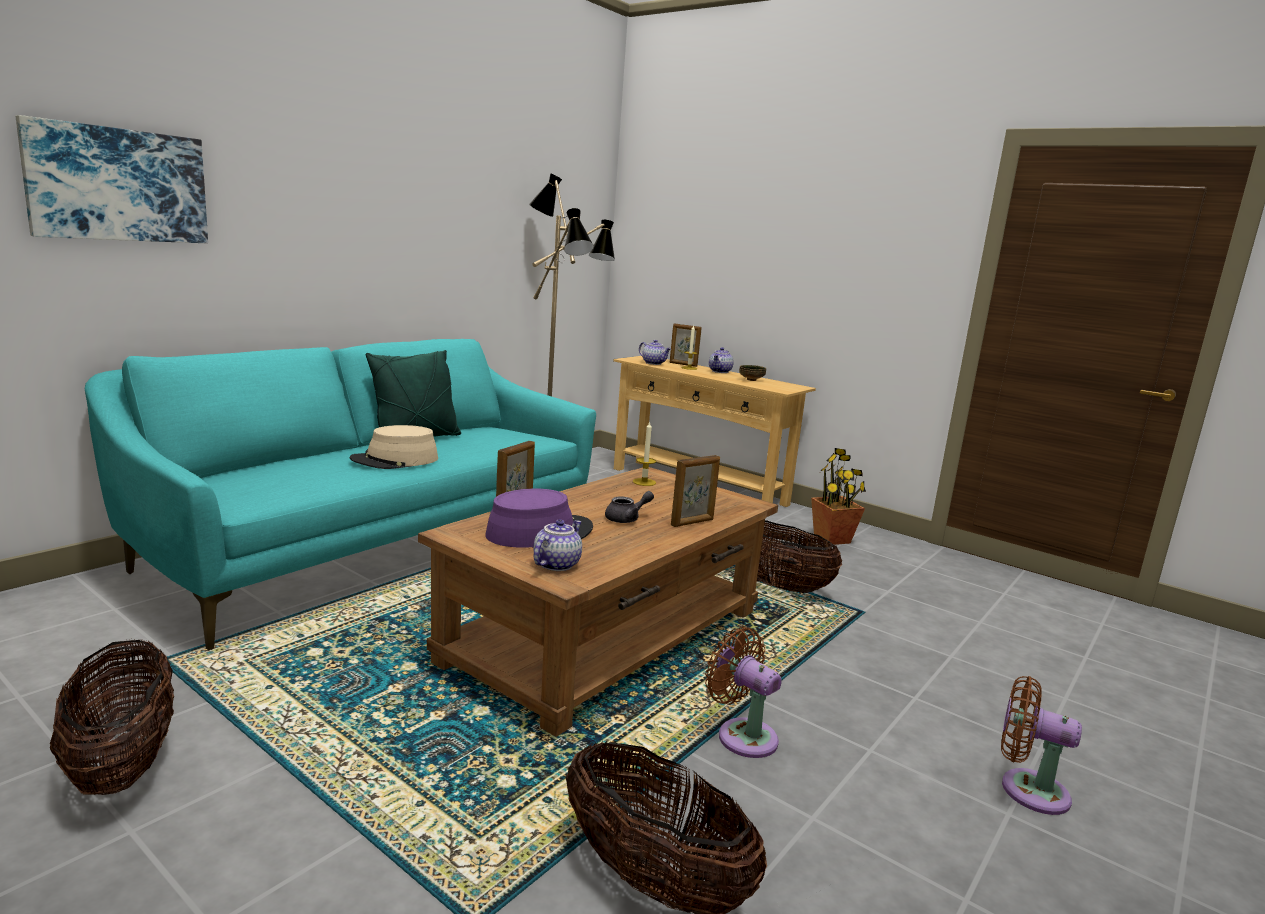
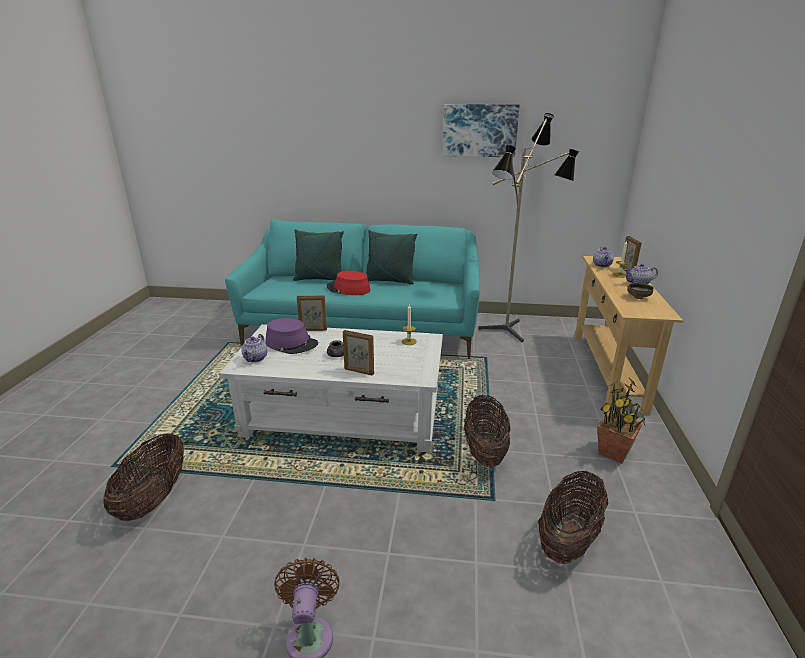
camera: 60 degrees right, 10 degrees up
picture [16,115,208,243] -> picture moved to [442,104,520,157]
basket [50,639,174,795] -> basket moved to [538,471,608,564]
beige hat [350,425,438,469] -> red hat [327,271,370,295]
brown coffee table [418,467,778,737] -> white coffee table [219,324,443,452]
teapot [533,520,582,571] -> teapot turned 105 degrees clockwise [241,334,267,363]
brown fan [705,627,782,758] -> none
none -> green pillow [293,229,344,281]

